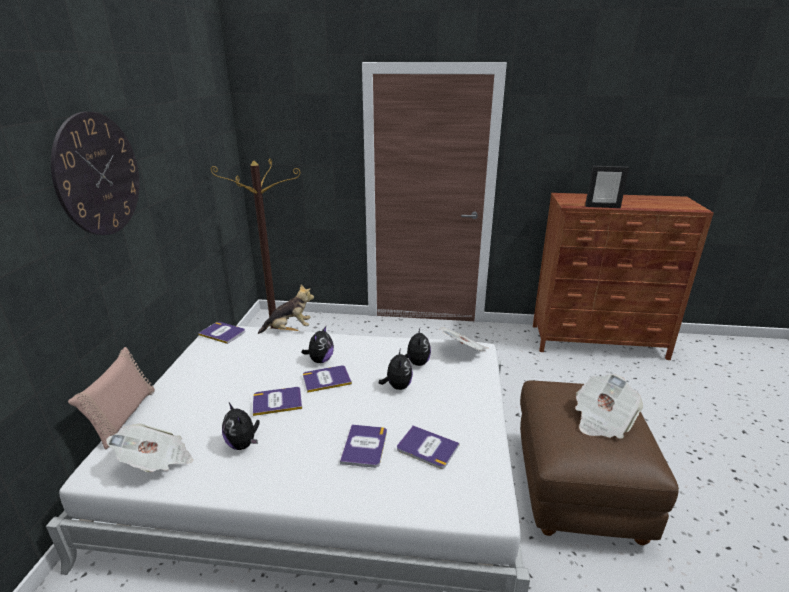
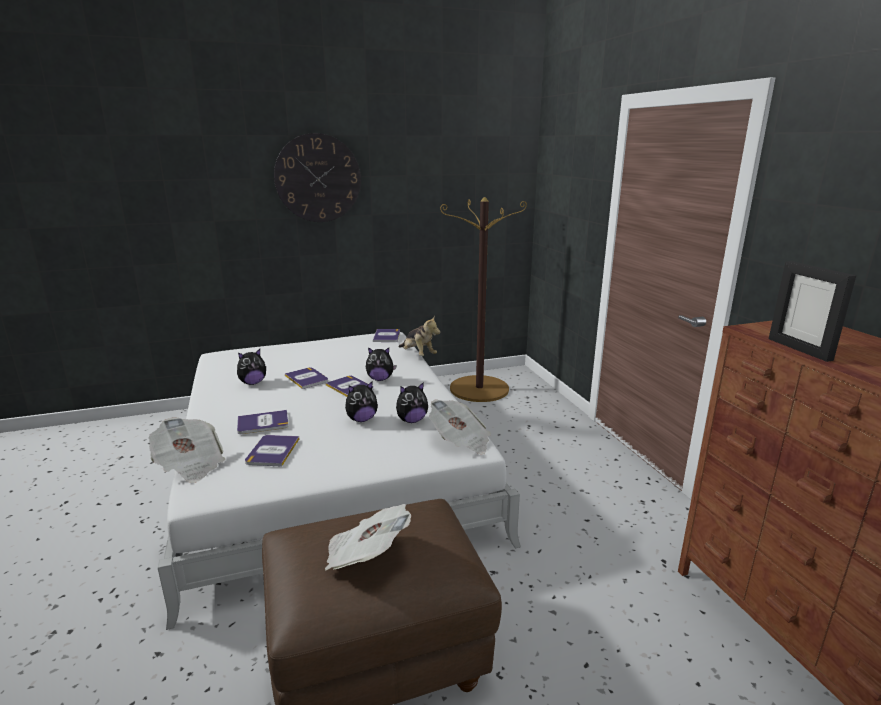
camera: 65 degrees right, 5 degrees down
beige pillow [68,347,155,449] -> none
newspaper [106,424,194,472] -> newspaper moved to [148,417,226,483]
plush toy [222,403,260,450] -> plush toy turned 150 degrees counterclockwise [237,349,266,385]

